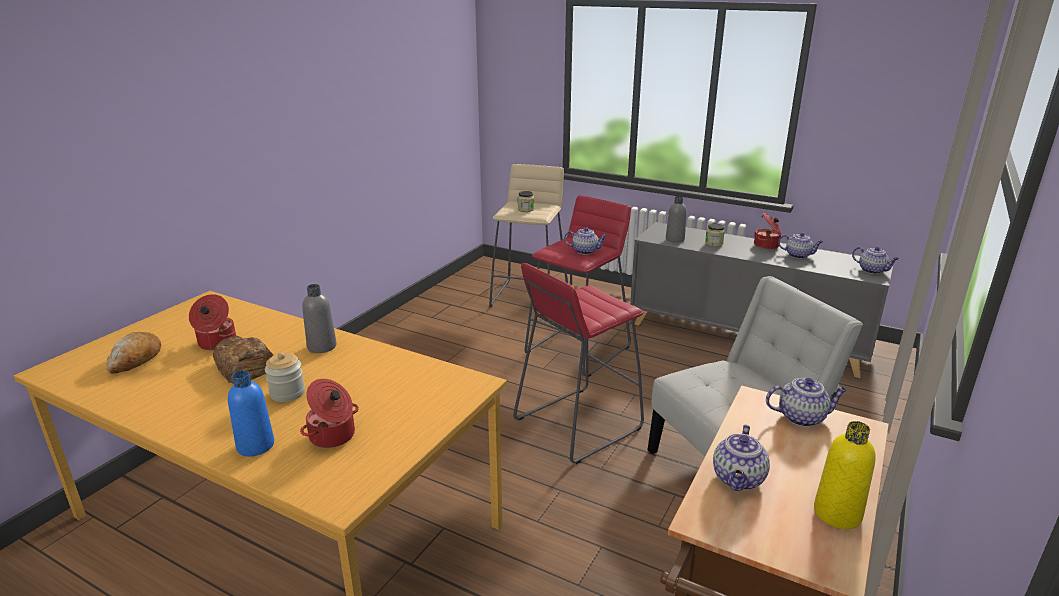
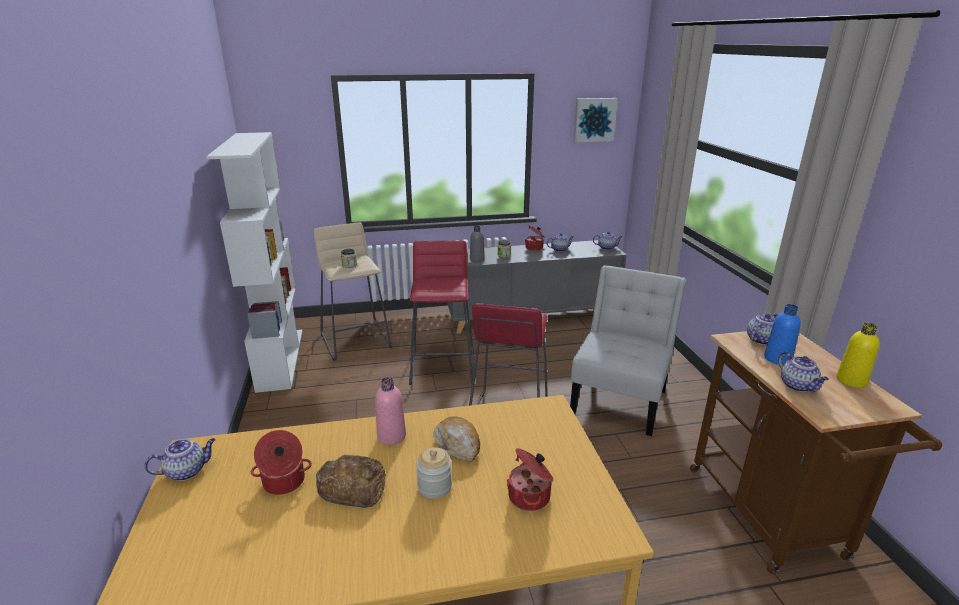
camera: 40 degrees left, 0 degrees up
bread [106,332,161,374] -> bread moved to [433,416,480,462]
blue bottle [228,370,274,456] -> blue bottle moved to [764,304,801,365]
grey bottle [302,284,337,353] -> pink bottle [375,377,406,445]
teapot [564,227,607,255] -> teapot moved to [145,438,216,481]
none -> white bookcase [206,132,302,393]
none -> picture [573,98,618,142]

